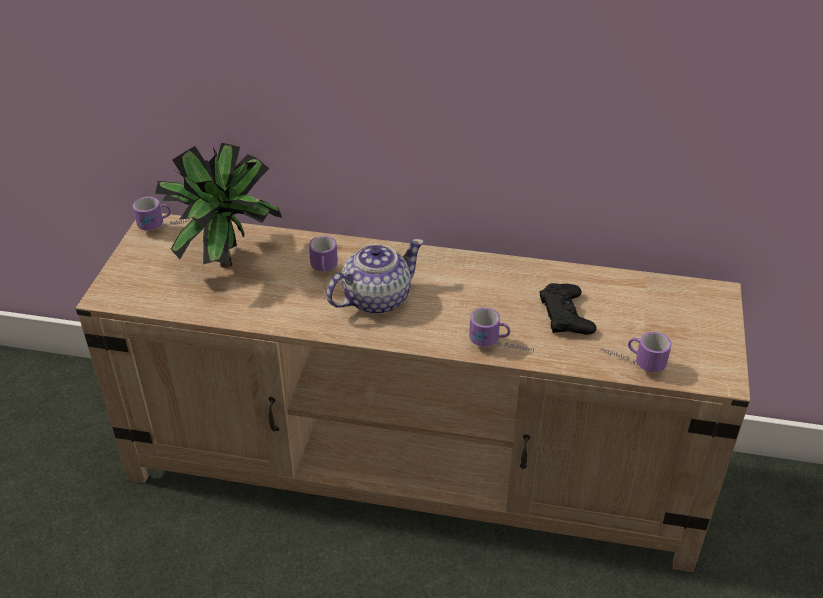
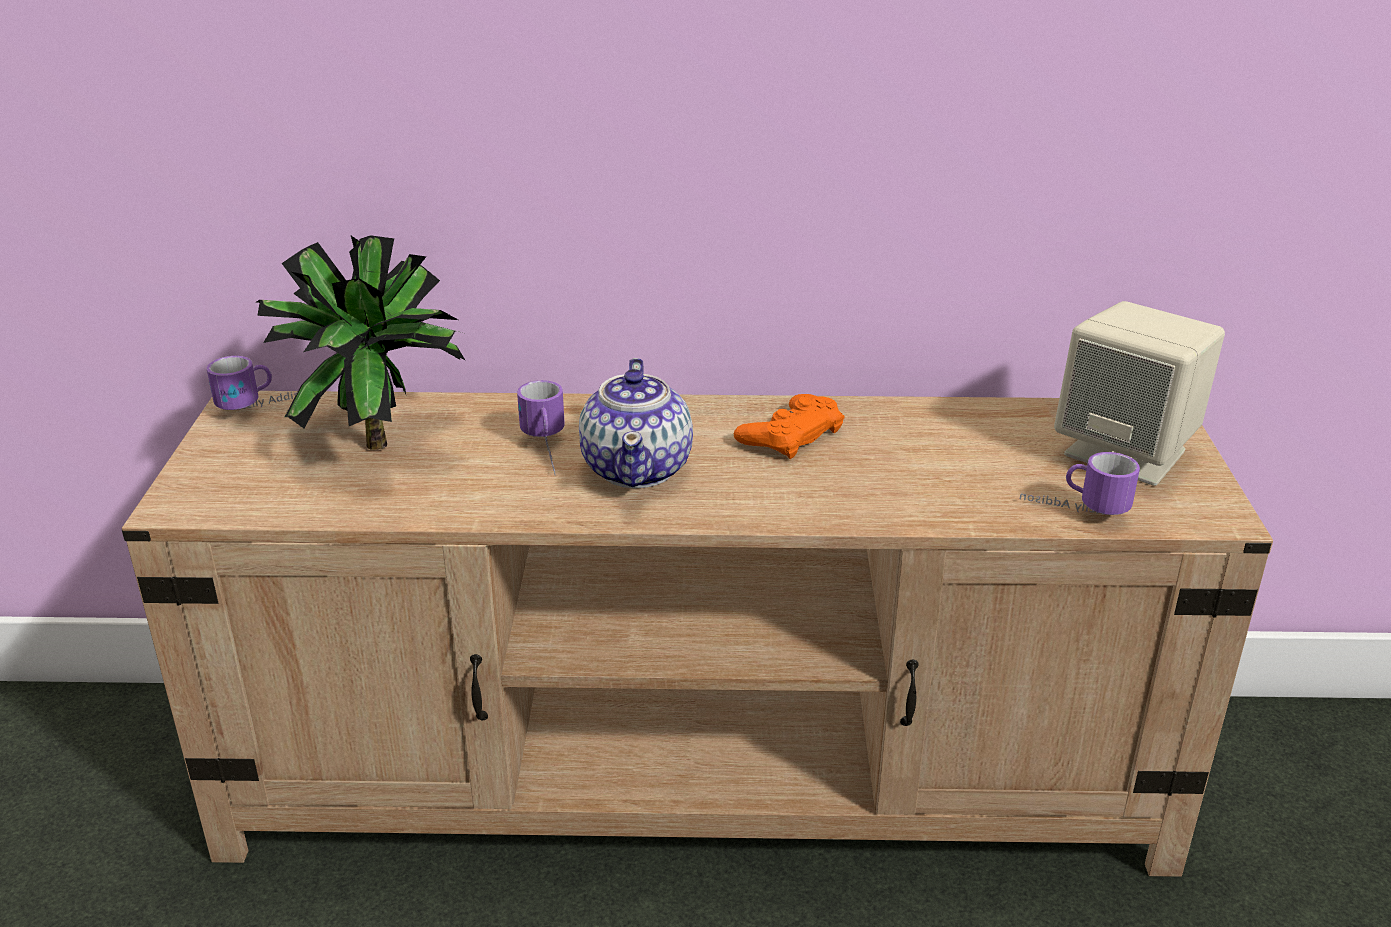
camera: 10 degrees left, 10 degrees down
teapot [327,239,424,314] -> teapot turned 135 degrees clockwise [579,358,693,488]
mug [469,307,534,352] -> none
black game controller [540,283,596,335] -> none
none -> orange game controller [734,394,845,459]
none -> beige speaker [1054,301,1225,486]

